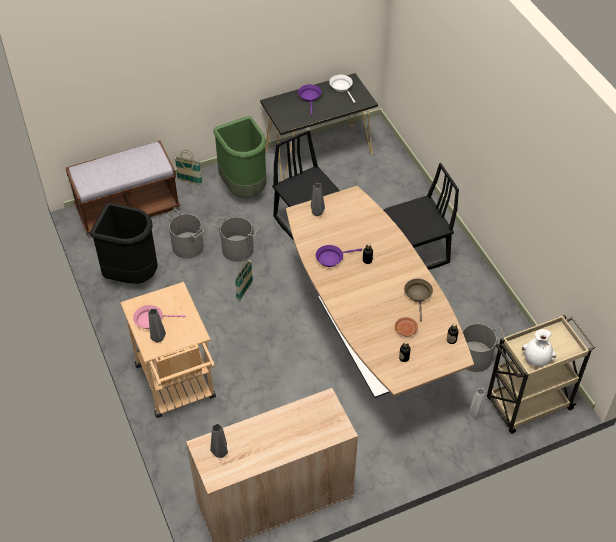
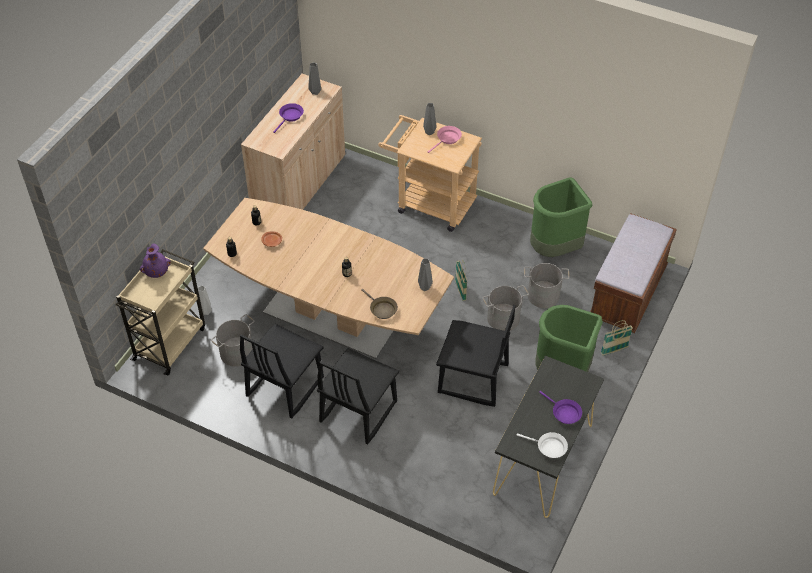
camera: 140 degrees right, 0 degrees up
black trash can [90,203,158,284] -> green trash can [530,178,592,257]
purple frying pan [316,245,362,267] -> purple frying pan moved to [273,103,304,133]
brown frying pan [404,279,433,322] -> brown frying pan moved to [361,289,398,319]
white vase [522,329,556,367] -> purple vase [140,243,171,278]
none -> black chair [240,324,324,418]

